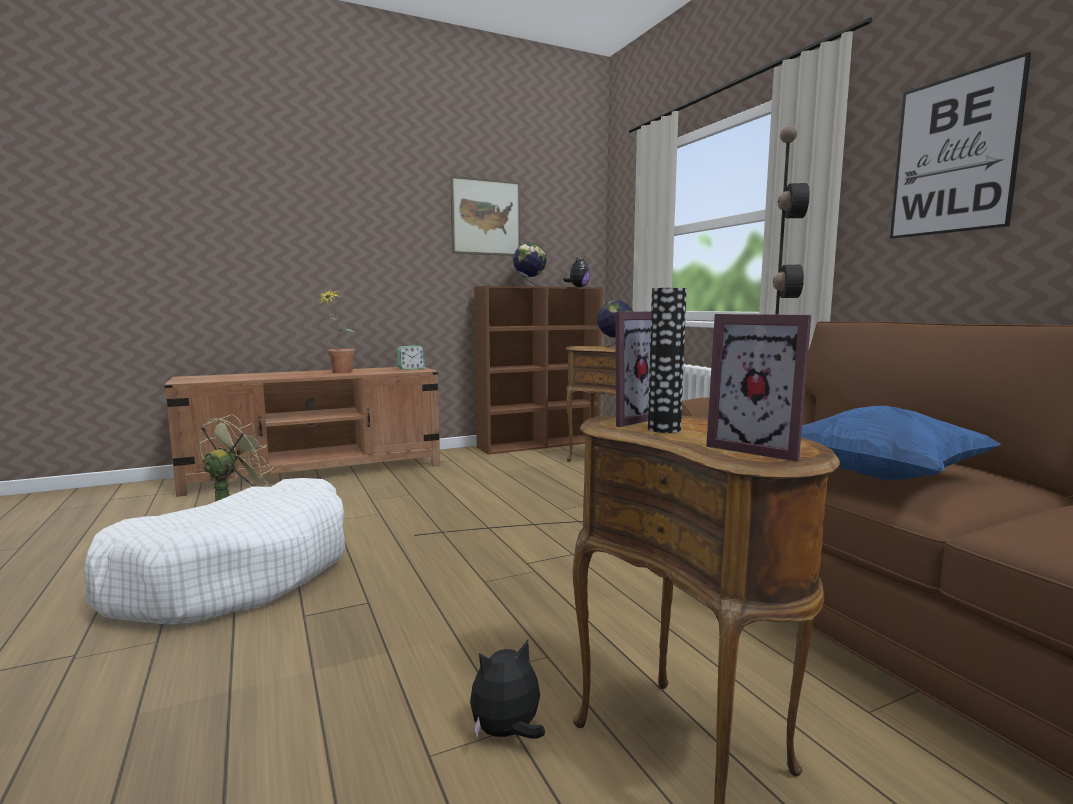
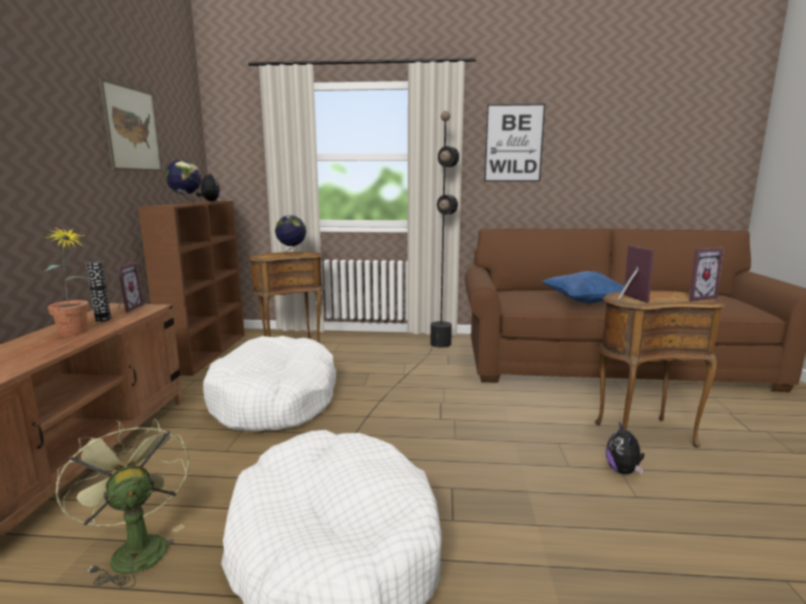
camera: 60 degrees left, 5 degrees up
alarm clock [397,345,425,370] -> picture frame [118,262,144,313]
vase [648,288,687,433] -> vase moved to [86,261,111,322]
none -> white dog bed [203,336,336,431]

